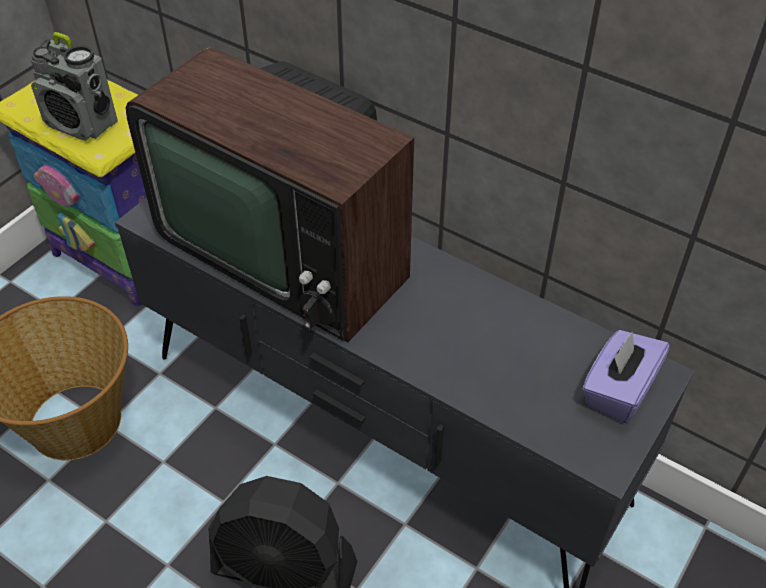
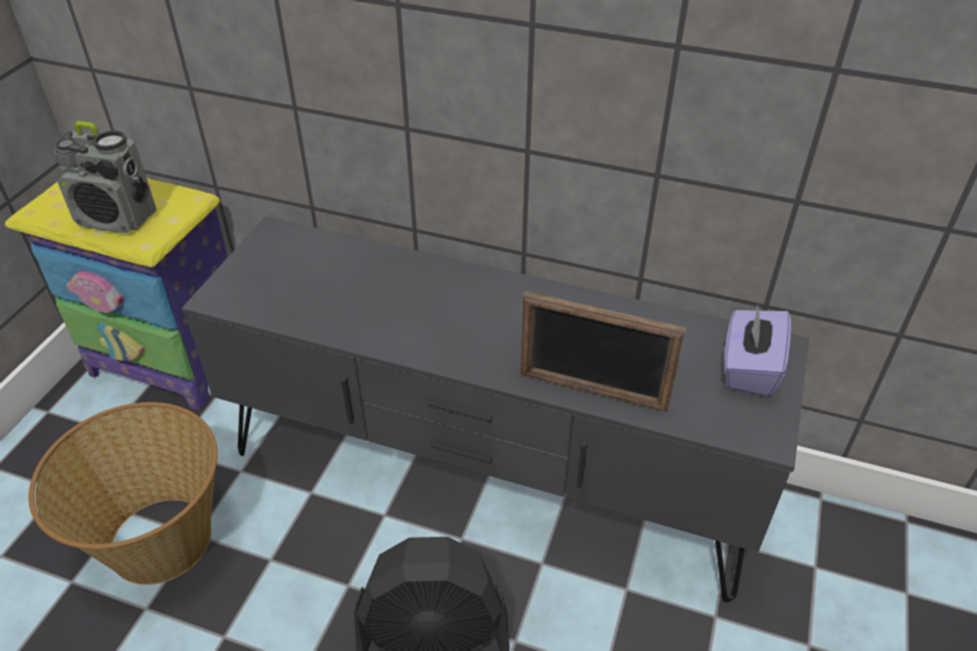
camera: 15 degrees left, 5 degrees down
television [126,48,414,343] -> none
none -> picture frame [520,291,686,411]

